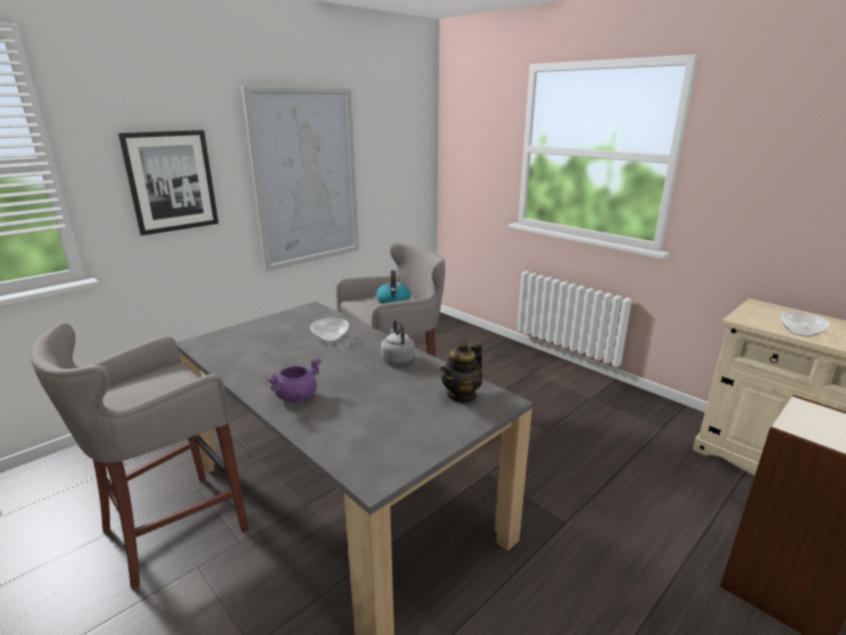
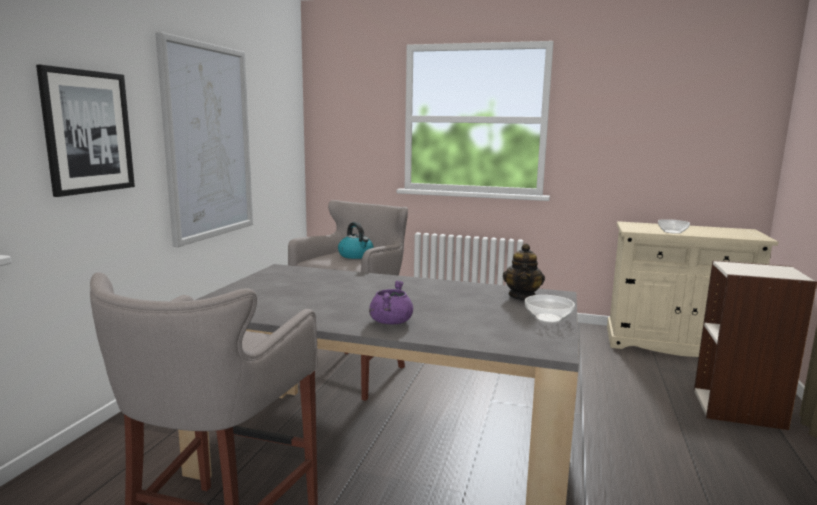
camera: 30 degrees left, 10 degrees down
bowl [310,318,349,342] -> bowl moved to [525,295,575,323]
grey kettle [381,319,415,364] -> none

